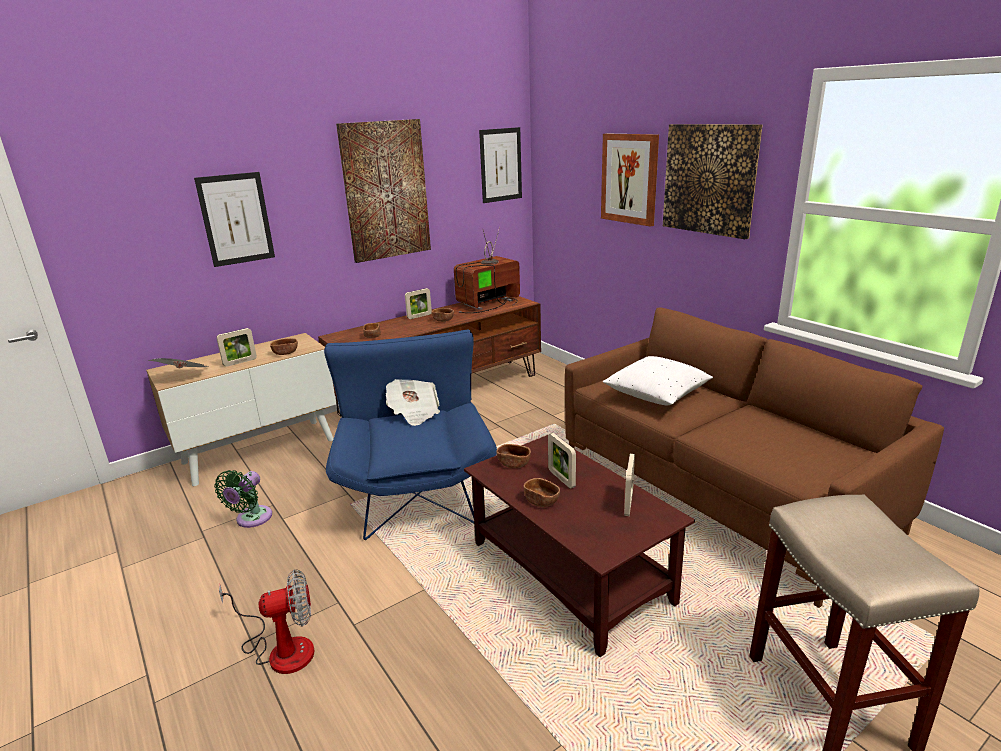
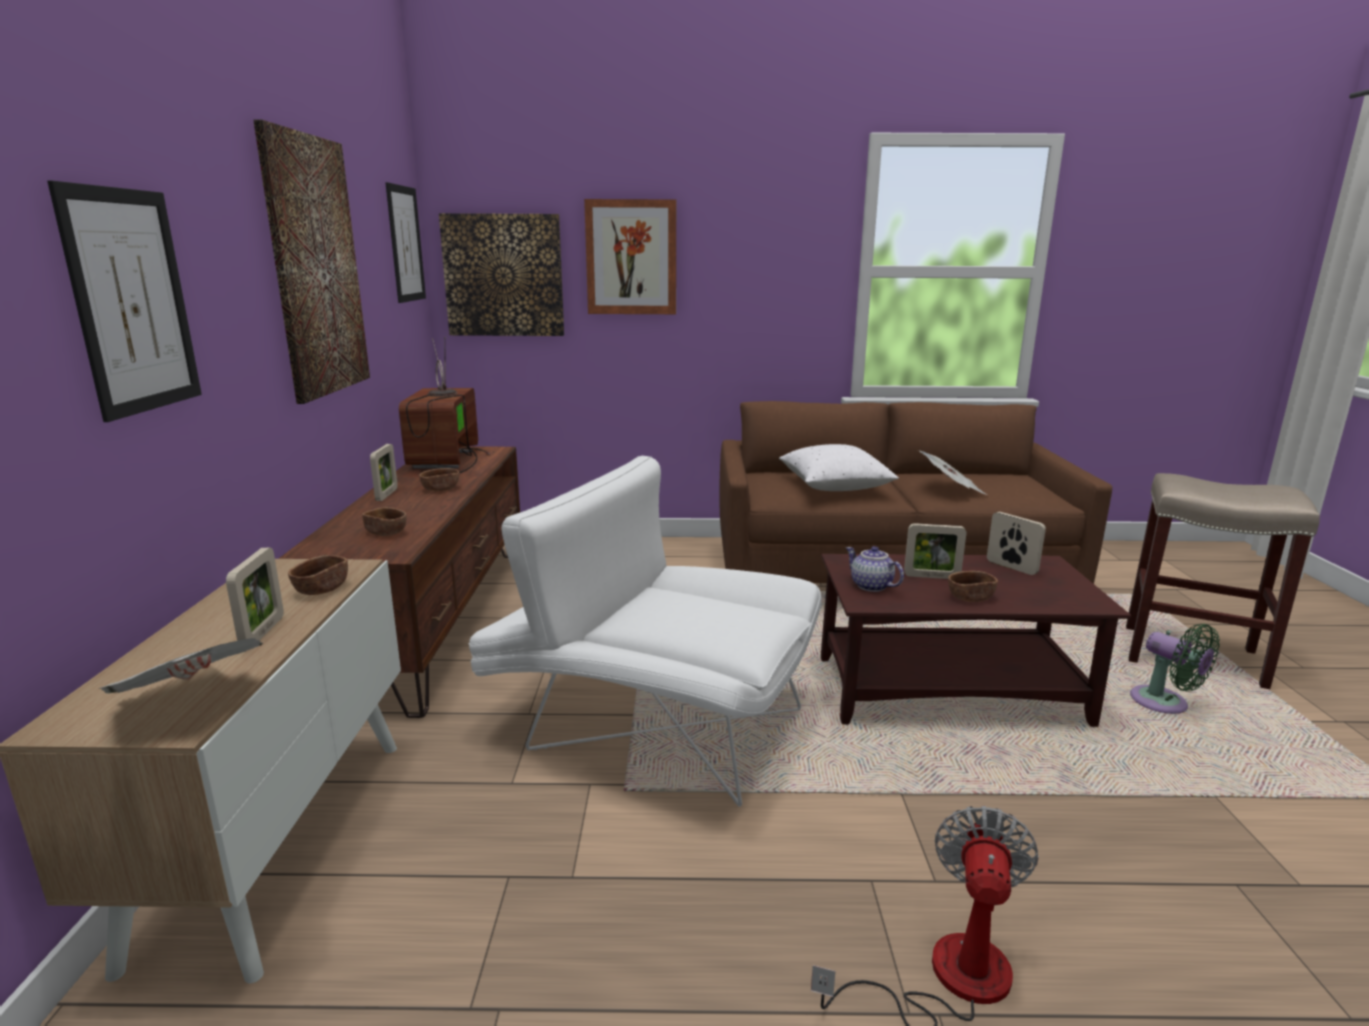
camera: 55 degrees left, 5 degrees down
green fan [214,470,272,528] -> green fan moved to [1130,624,1220,714]
blue armchair [324,329,497,540] -> white armchair [469,456,822,807]
newspaper [386,379,440,426] -> newspaper moved to [918,450,987,495]
brown bowl [496,444,531,468] -> teapot [846,546,904,592]
picture [663,124,762,239] -> picture moved to [439,213,564,336]

